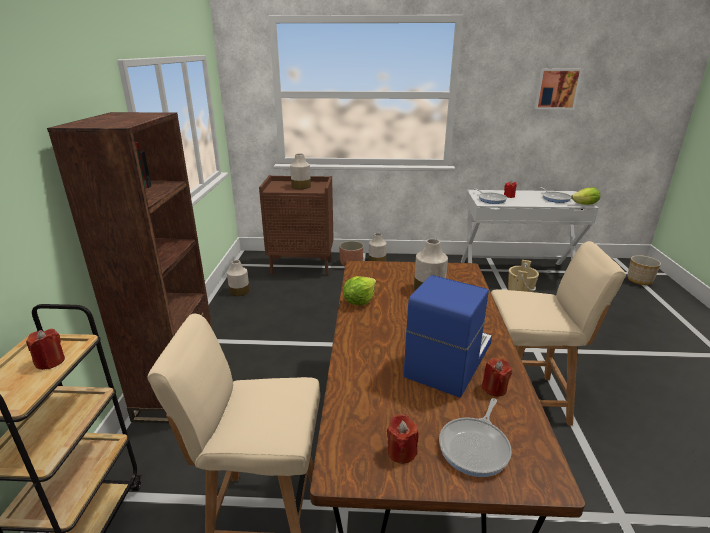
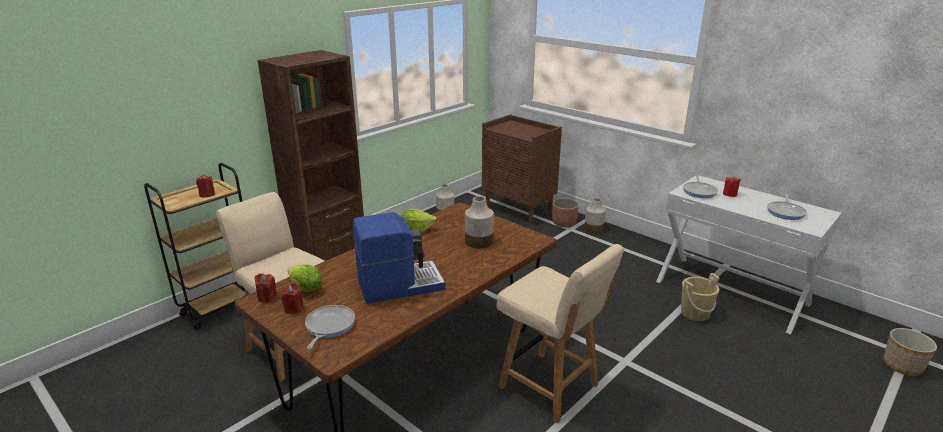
camera: 40 degrees right, 0 degrees up
beige vase [290,153,311,189] -> none
frying pan [439,398,512,477] -> frying pan turned 120 degrees clockwise [305,305,355,349]
red candle [482,358,512,397] -> red candle moved to [254,273,277,303]
picture [534,69,582,109] -> none
lettuce [571,187,600,205] -> lettuce moved to [288,264,322,292]

